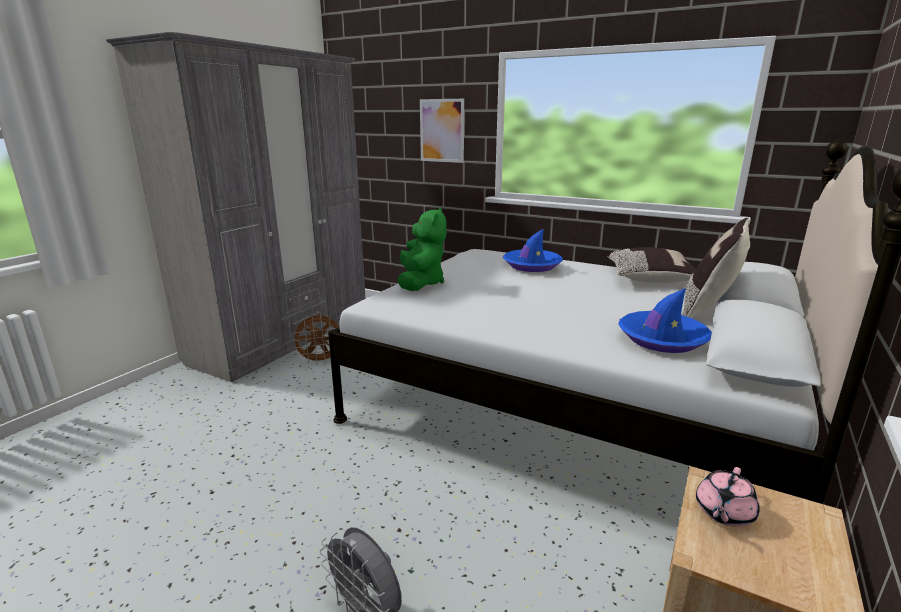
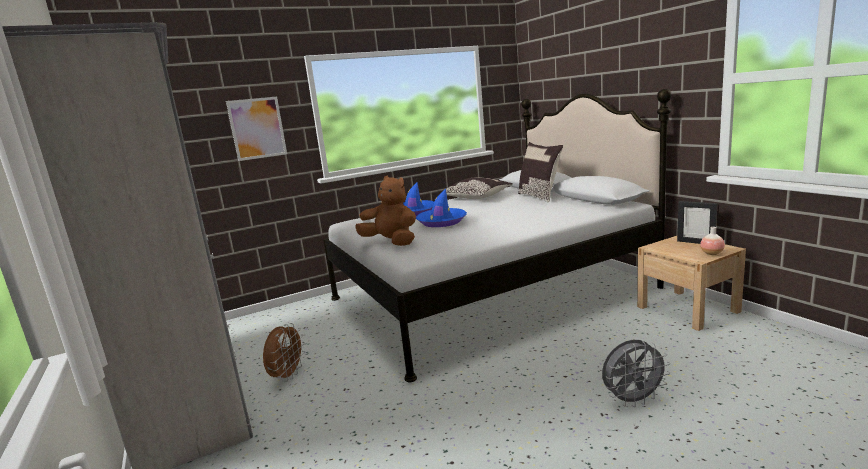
camera: 55 degrees left, 5 degrees down
green plush toy [397,207,447,291] -> brown plush toy [356,176,416,246]
blue hat [618,288,712,353] -> blue hat moved to [416,189,467,227]
pink teapot [696,467,760,526] -> none
none -> picture frame [677,201,717,244]
none -> vase [700,227,725,255]

